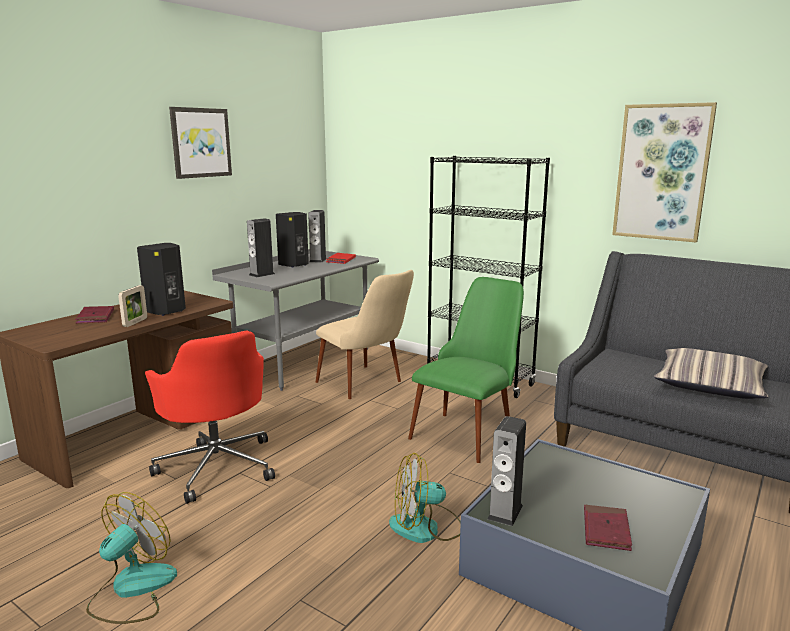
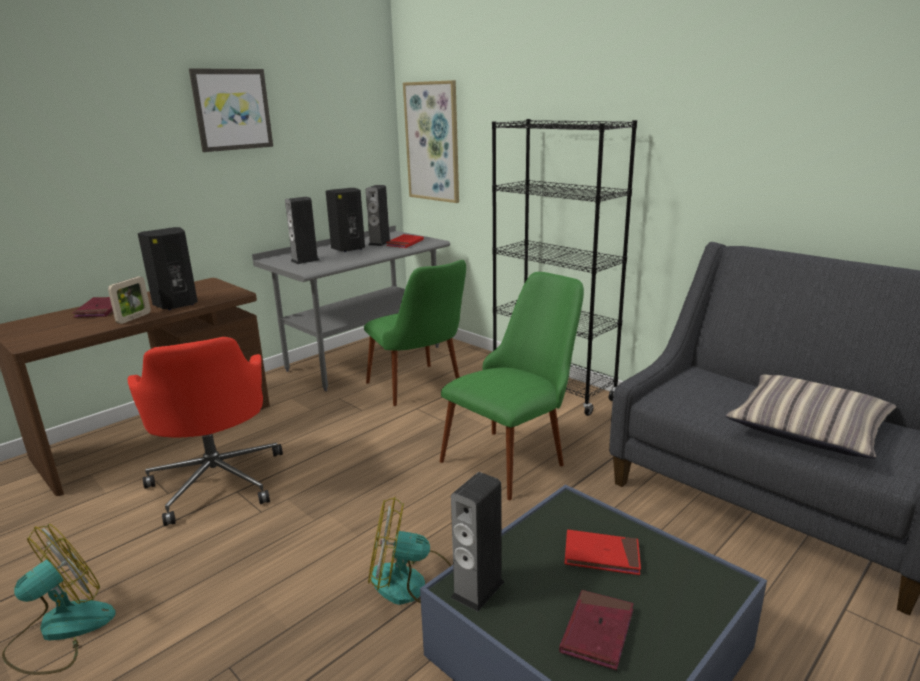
camera: 10 degrees right, 5 degrees up
beige chair [316,270,414,399] -> green chair [364,260,466,406]
picture [612,102,717,242] -> picture moved to [403,80,459,203]
none -> red book [564,530,641,575]

